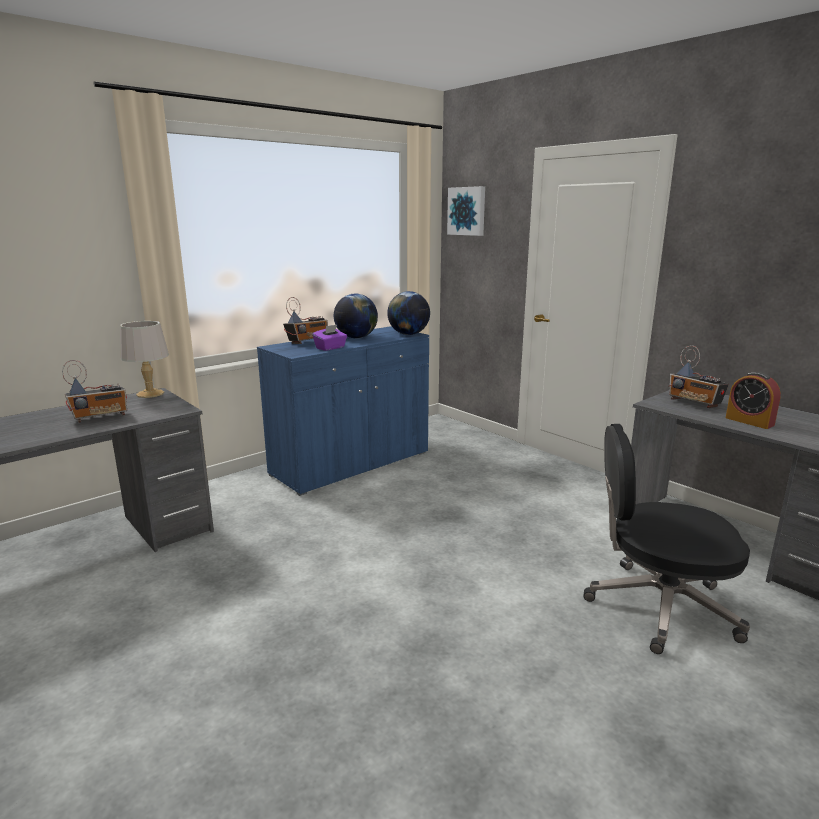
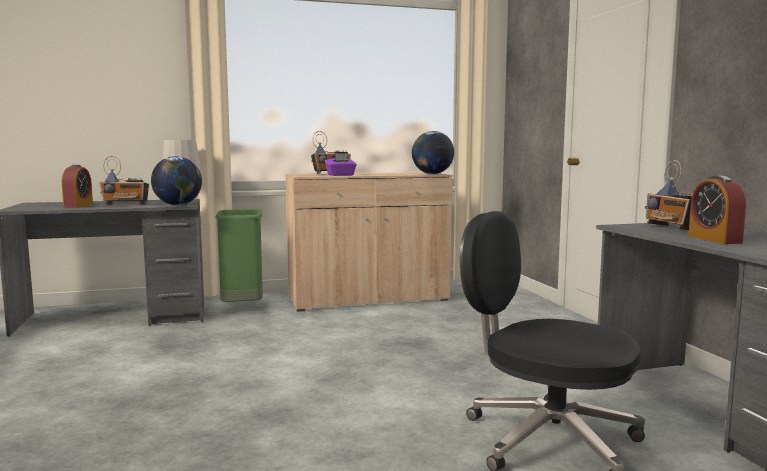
camera: 25 degrees right, 10 degrees down
blue cabinet [257,326,429,496] -> beige cabinet [286,172,452,312]
globe [334,294,378,338] -> globe moved to [151,156,202,205]
picture [447,186,485,236] -> none
none -> alarm clock [62,165,93,208]
none -> green trash can [215,209,263,302]

